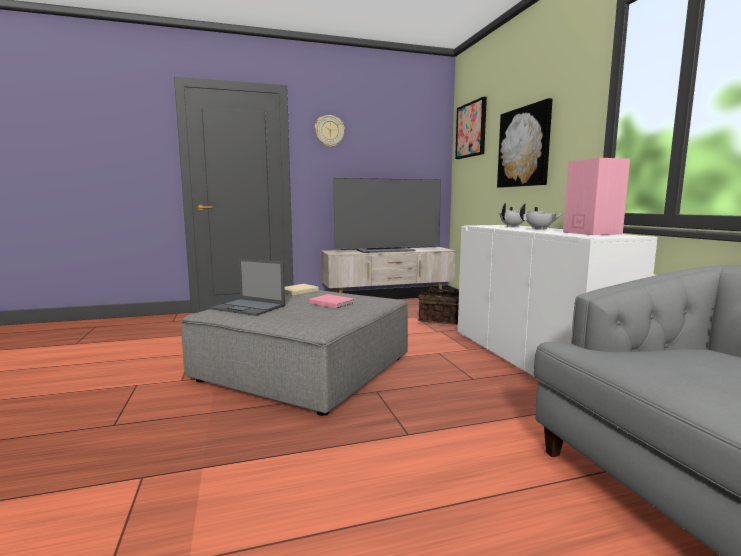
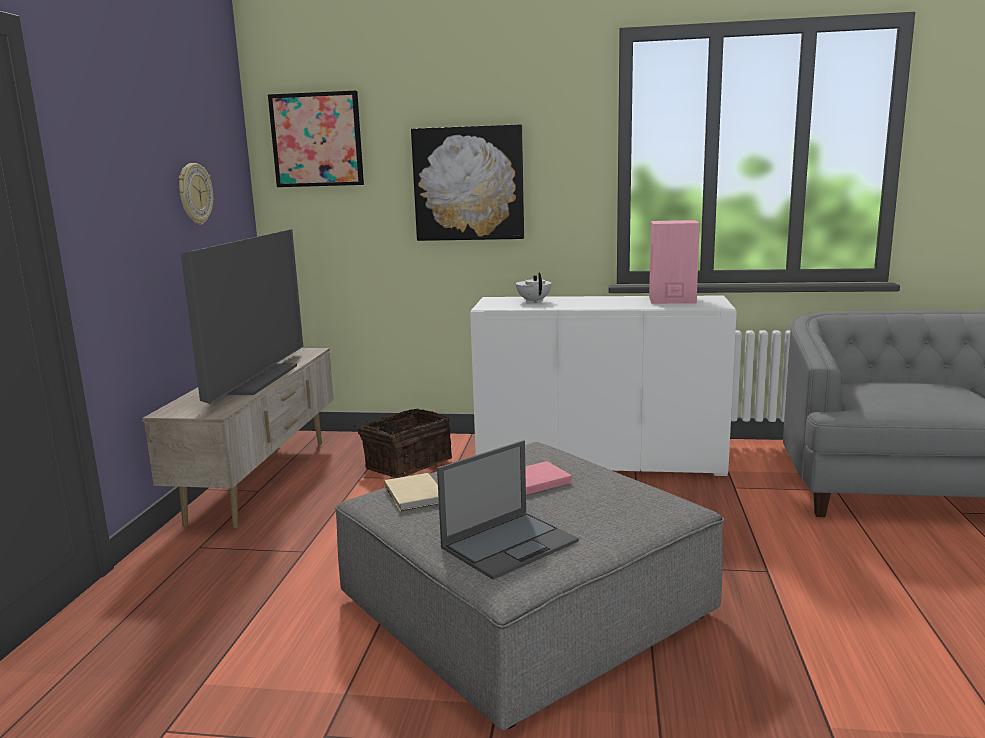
camera: 65 degrees left, 5 degrees up
wall clock [315,115,345,147] -> wall clock moved to [179,163,213,225]
white teapot [520,203,563,230] -> none

